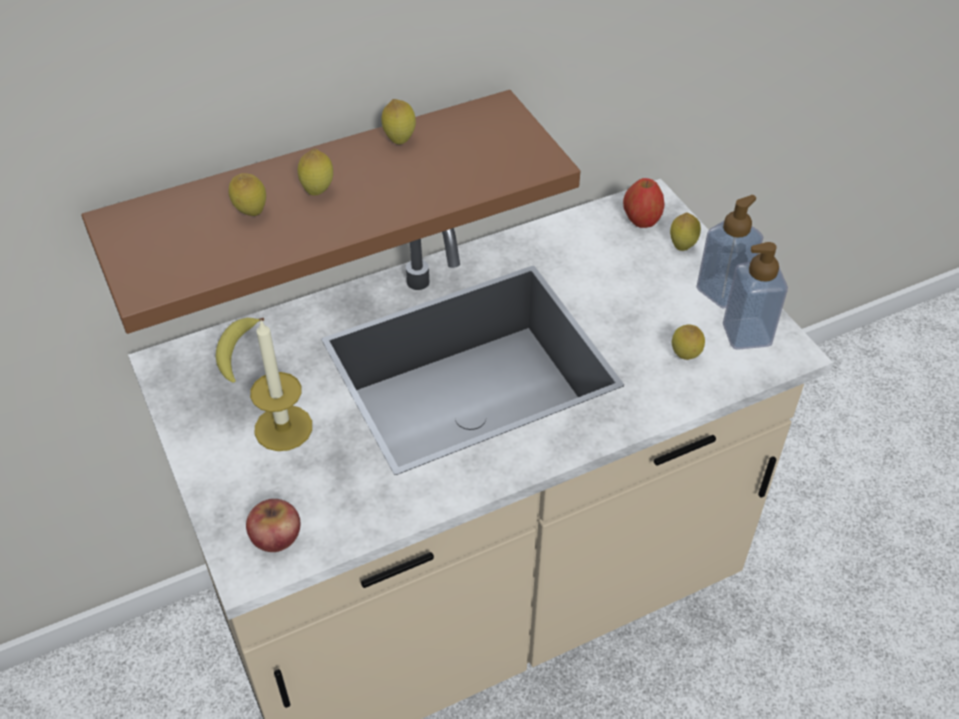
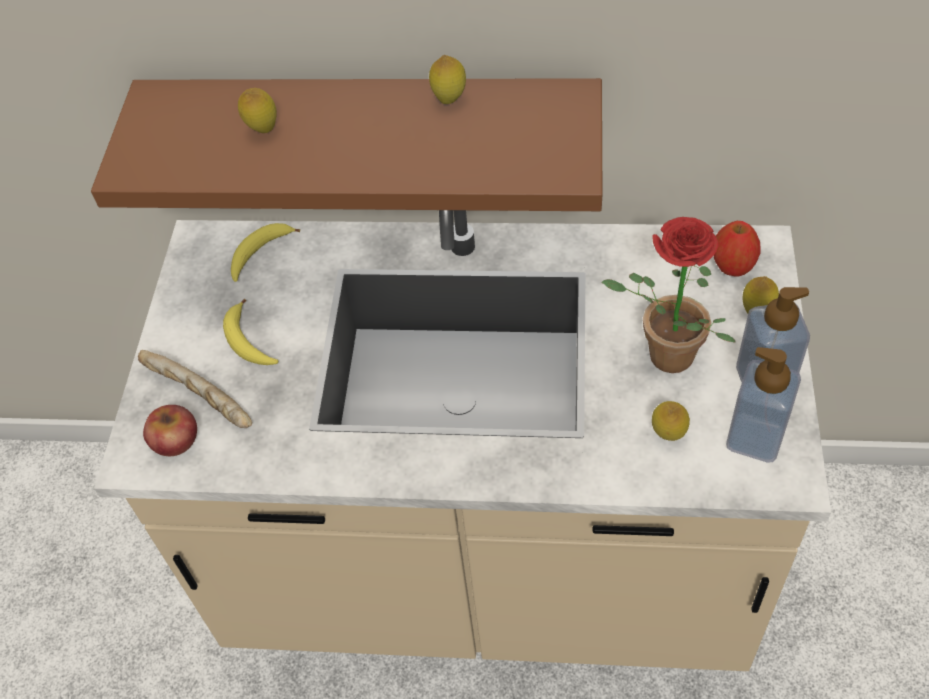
camera: 35 degrees right, 5 degrees up
candle [250,319,312,451] -> banana [223,299,278,365]
lemon [298,149,333,195] -> none
none -> bread [138,350,252,428]
none -> potted plant [601,217,735,373]

